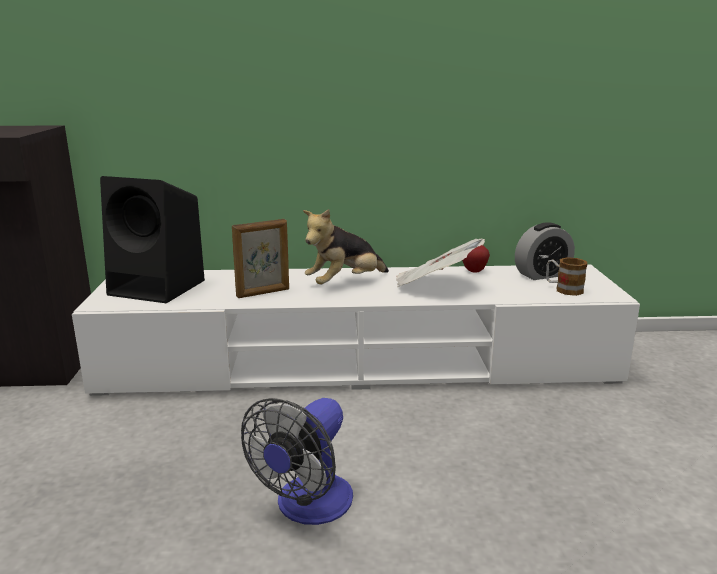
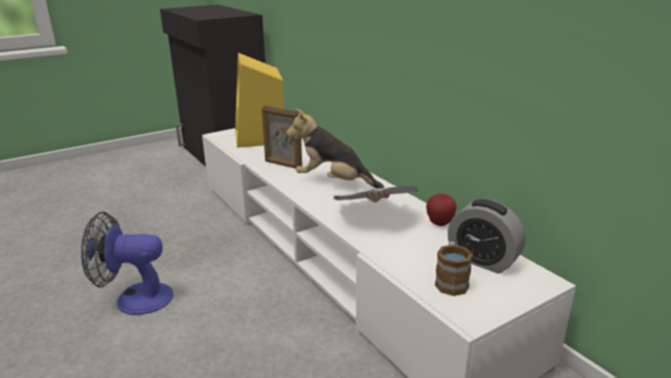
camera: 60 degrees right, 5 degrees up
black speaker [100,176,205,303] -> yellow speaker [235,53,284,148]

